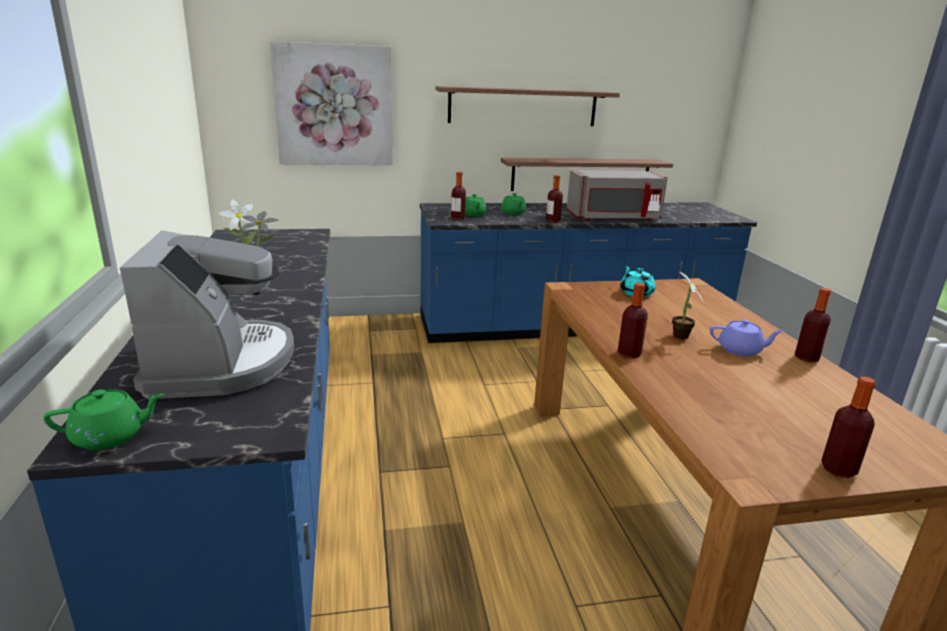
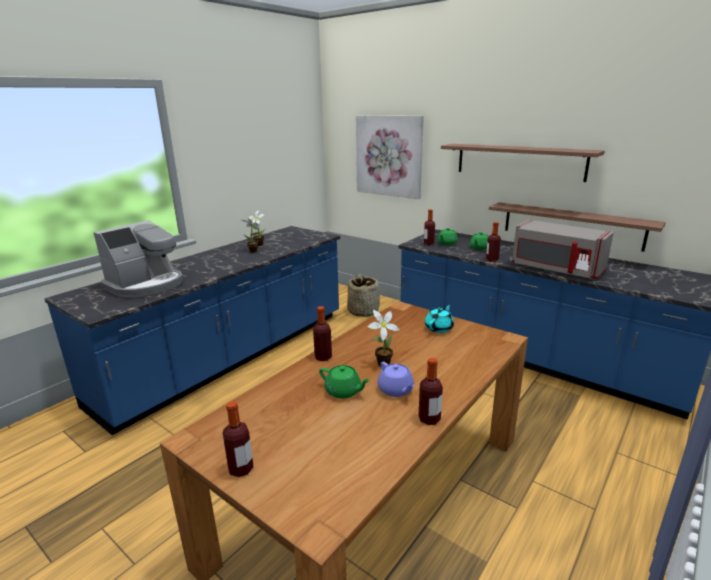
camera: 50 degrees right, 0 degrees up
green teapot [43,389,164,450] -> green teapot moved to [319,365,370,399]
none -> basket [347,274,380,317]

